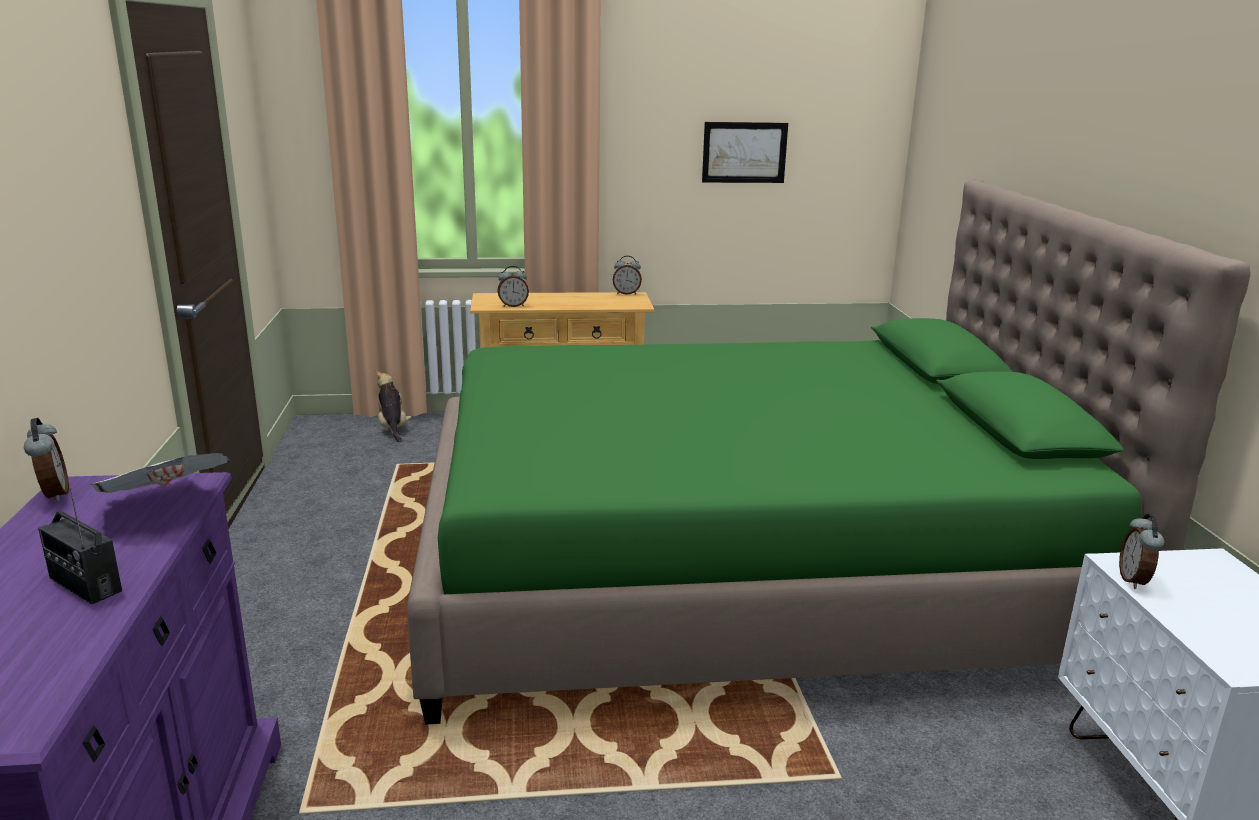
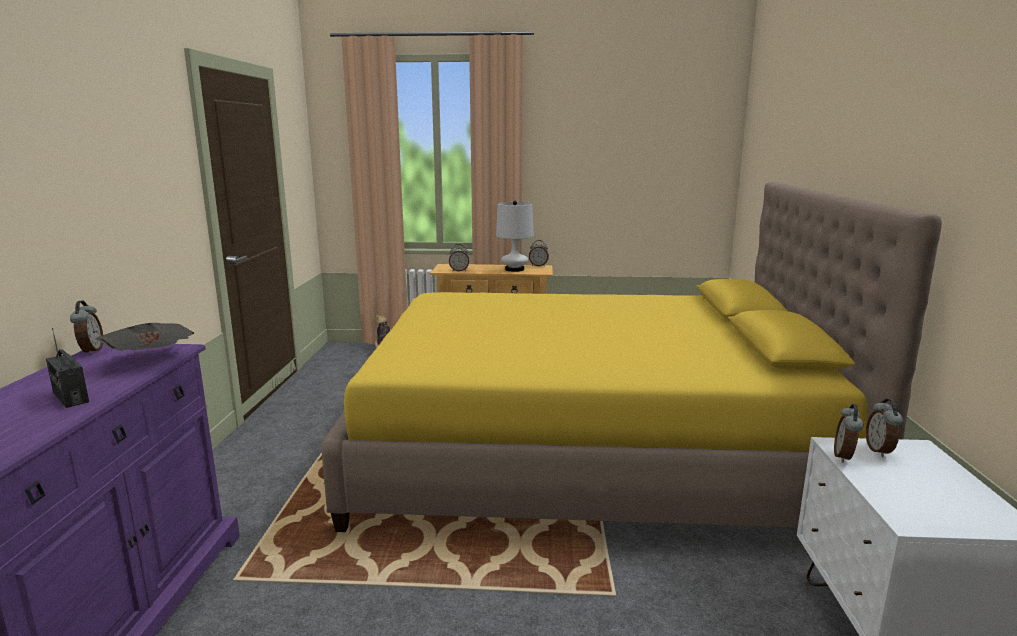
camera: 10 degrees right, 5 degrees down
green bed [407,179,1251,725] -> yellow bed [322,182,942,532]
picture [702,122,788,183] -> none
none -> white table lamp [496,201,534,272]
none -> alarm clock [866,399,903,457]

